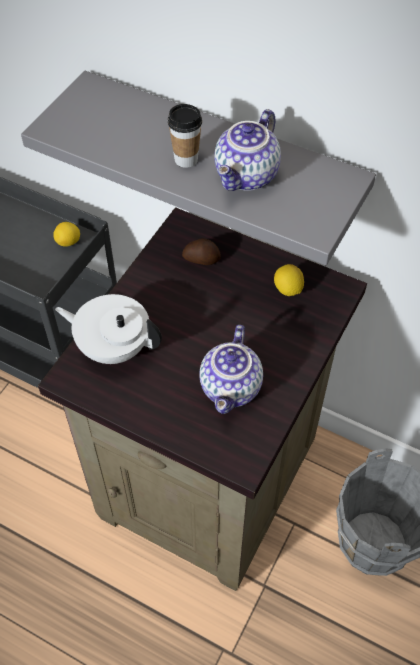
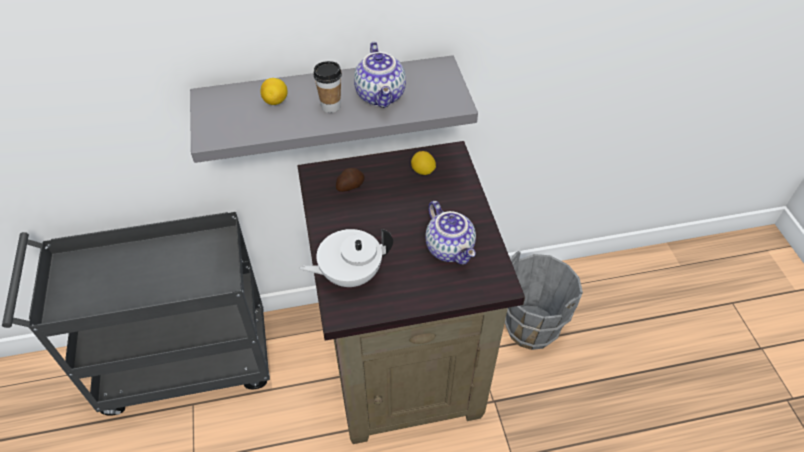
camera: 40 degrees left, 5 degrees down
lemon [53,222,80,247] -> lemon moved to [260,78,288,105]

